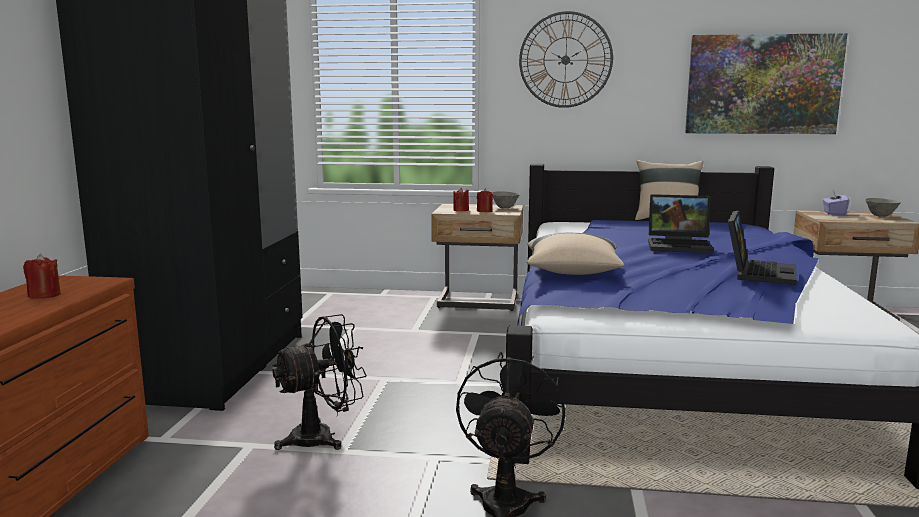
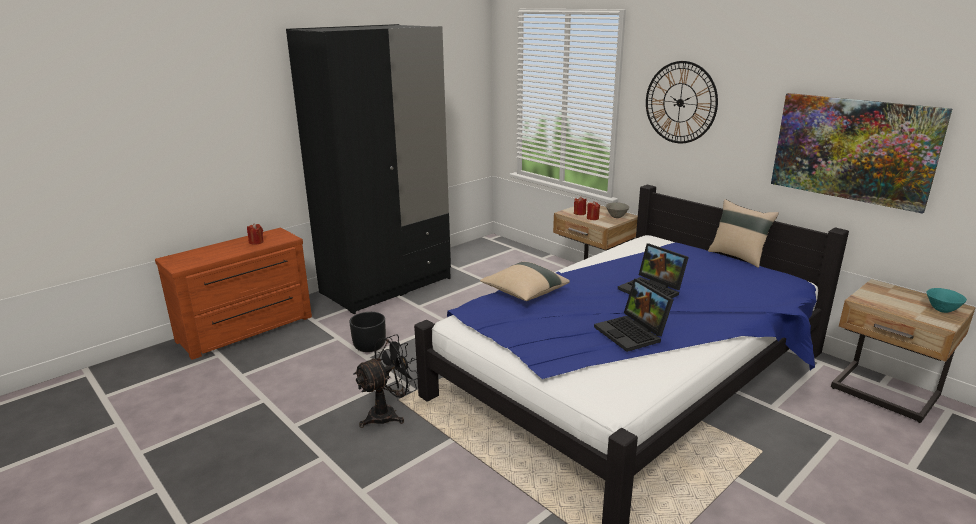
camera: 40 degrees right, 10 degrees up
black fan [272,314,367,450] -> black planter [349,312,386,352]
laptop [728,210,797,285] -> laptop turned 90 degrees clockwise [594,279,674,352]
purple tissue box [822,190,850,215] -> none
grey bowl [865,198,901,217] -> turquoise bowl [926,288,967,313]

